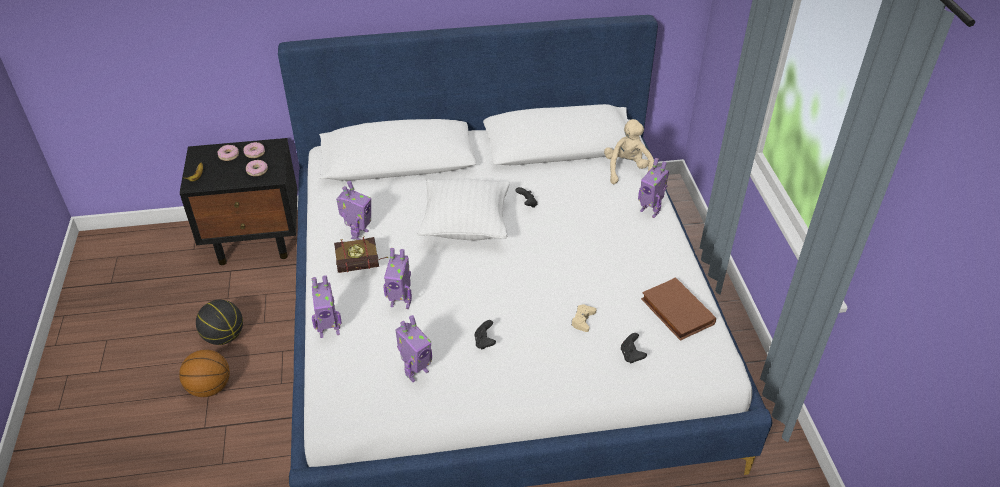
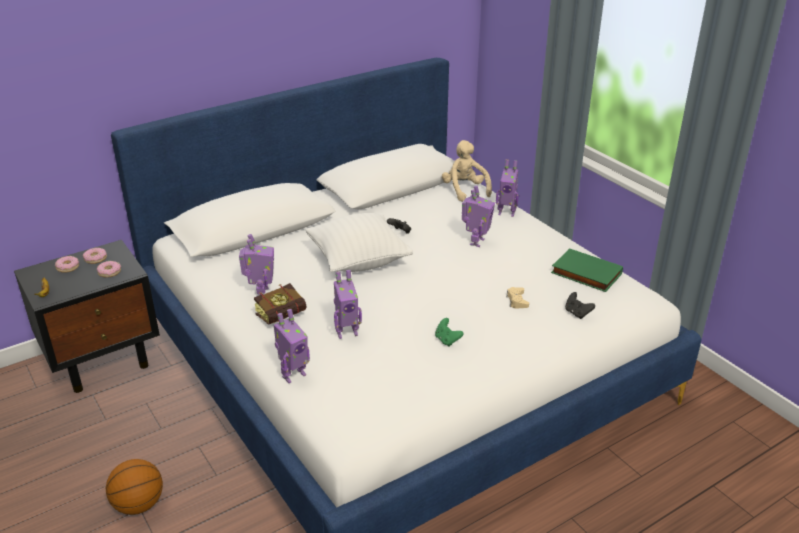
camera: 25 degrees left, 10 degrees down
basketball [196,300,243,345] -> none
toy robot [395,315,432,382] -> toy robot moved to [462,186,495,247]
black game controller [475,320,496,350] -> green game controller [435,318,464,347]
brown book [641,277,716,341] -> green book [551,249,623,292]

